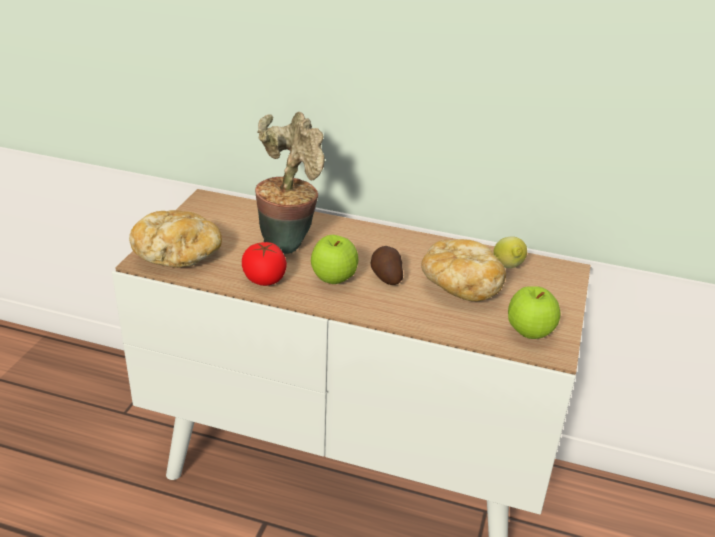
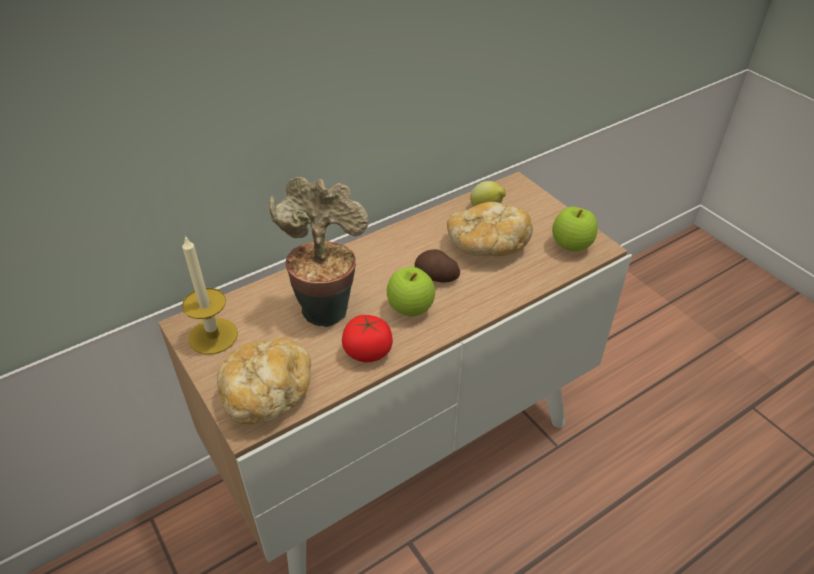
camera: 50 degrees left, 10 degrees up
none -> candle [182,235,238,355]

